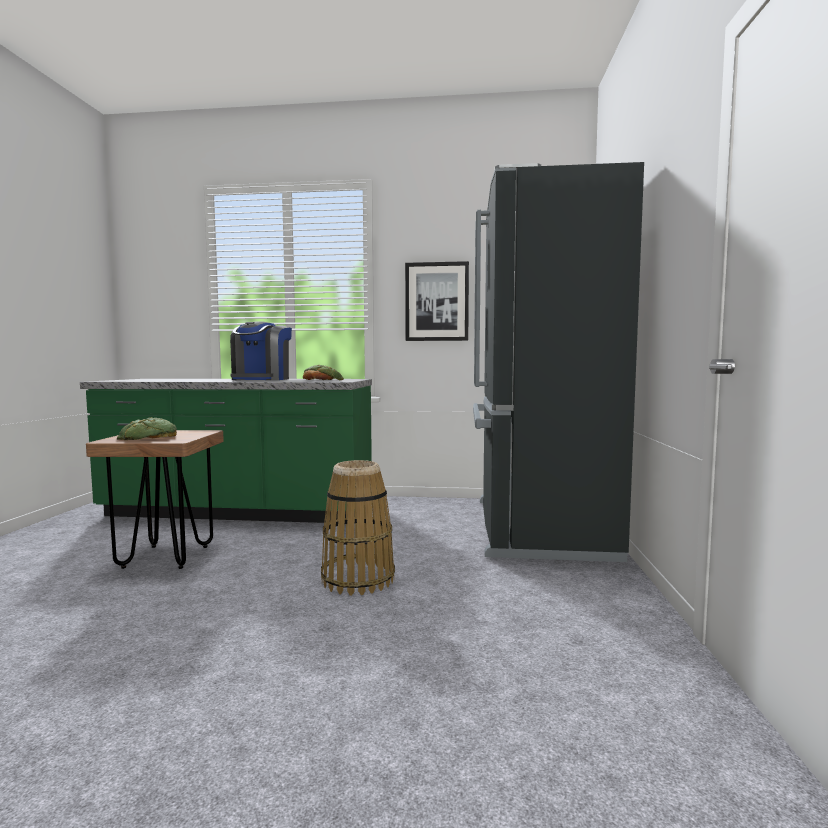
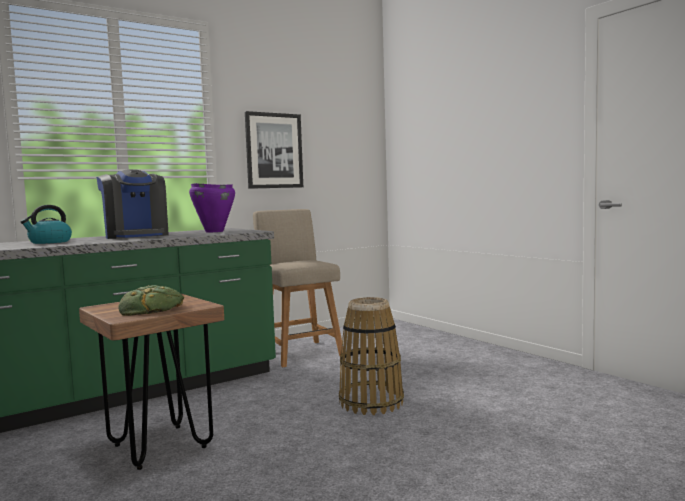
camera: 40 degrees left, 0 degrees up
bread [303,365,344,380] -> purple cooking pot [189,183,235,232]
black fridge [473,162,644,562] -> none
none -> kettle [21,205,72,244]
none -> beige chair [253,209,343,367]

